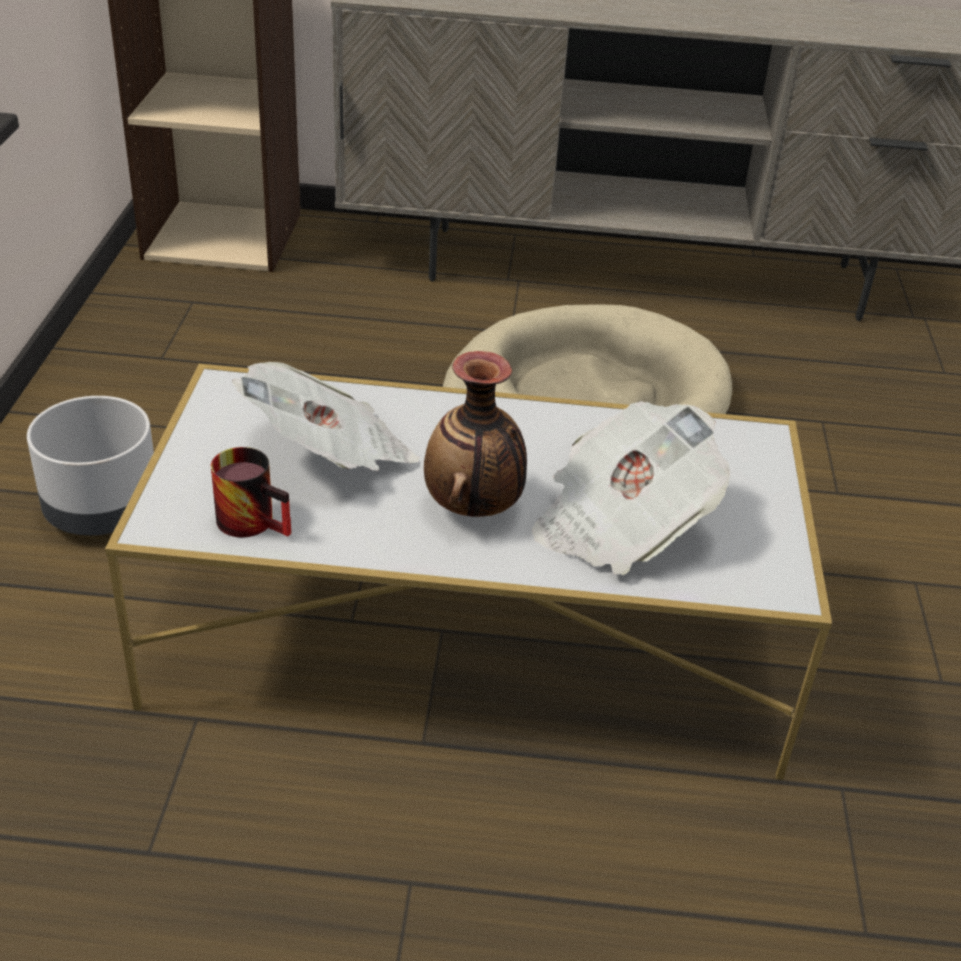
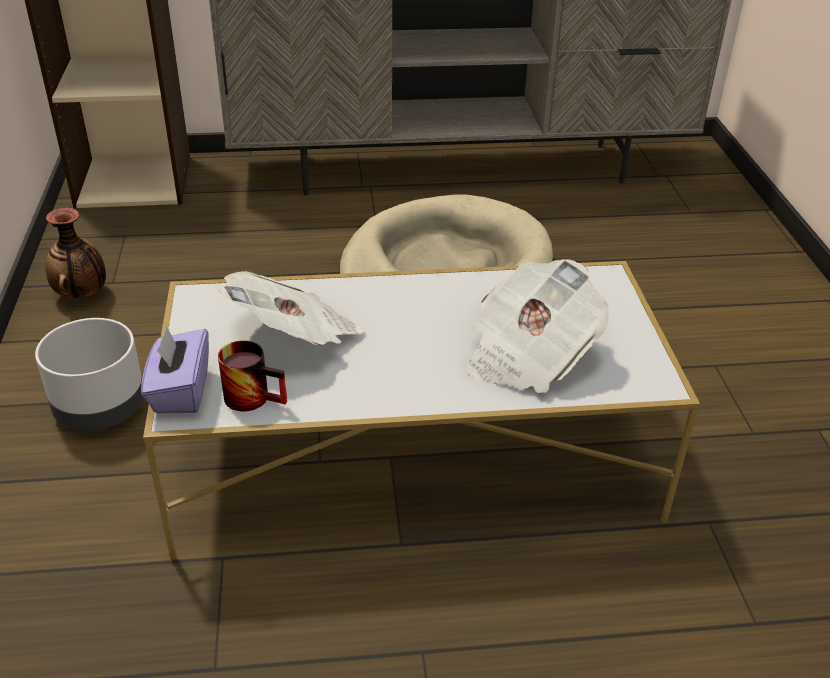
camera: 10 degrees left, 0 degrees up
vase [424,351,527,517] -> vase moved to [46,208,106,298]
none -> purple tissue box [141,326,209,413]

